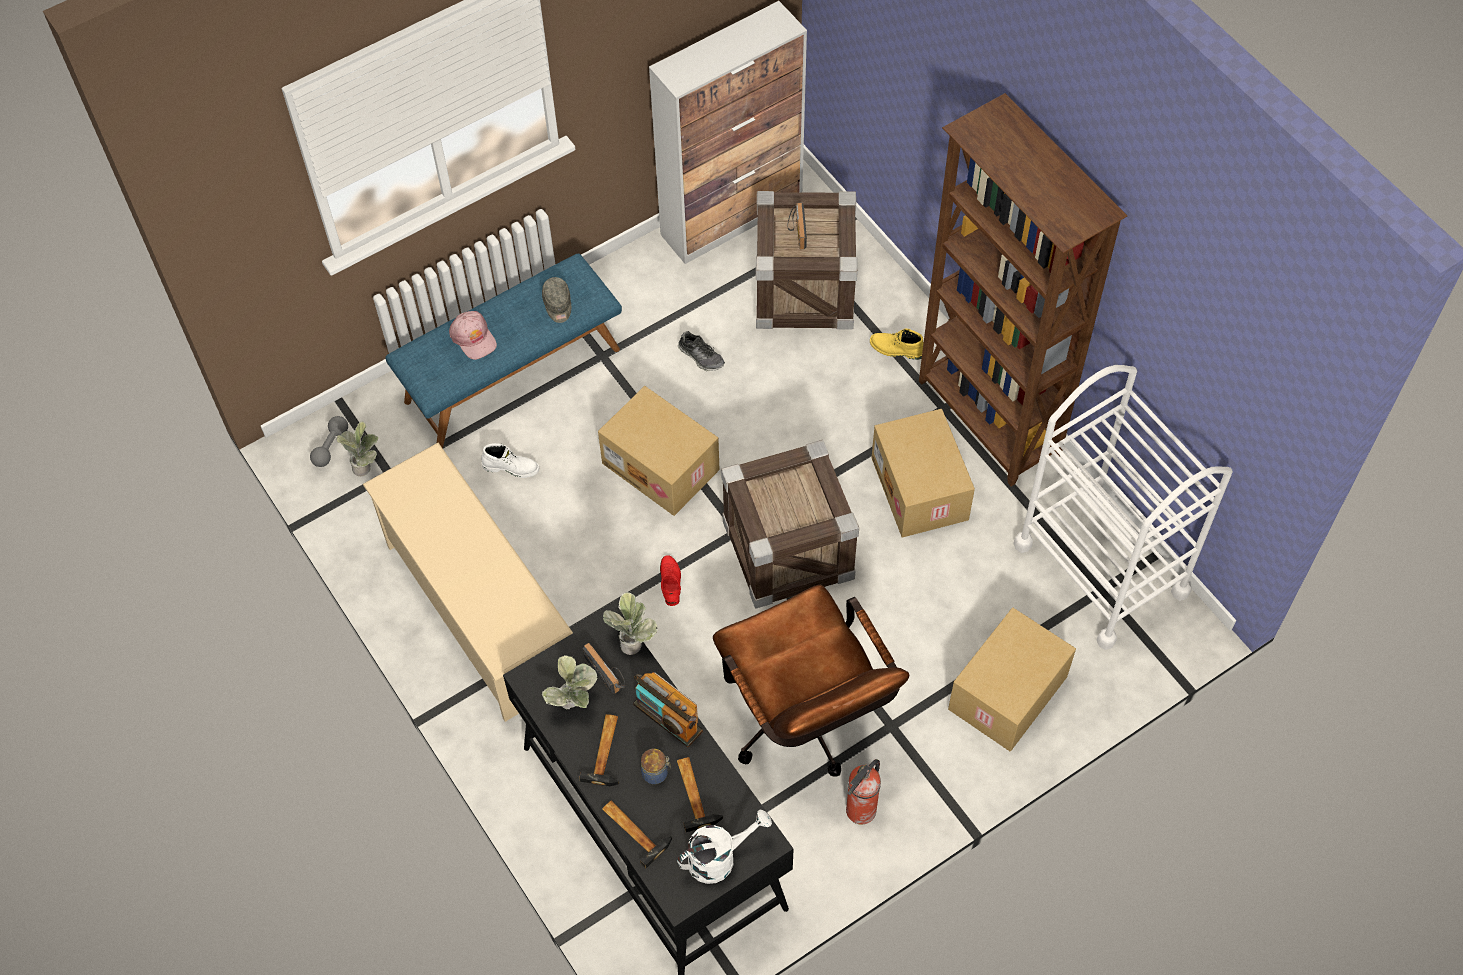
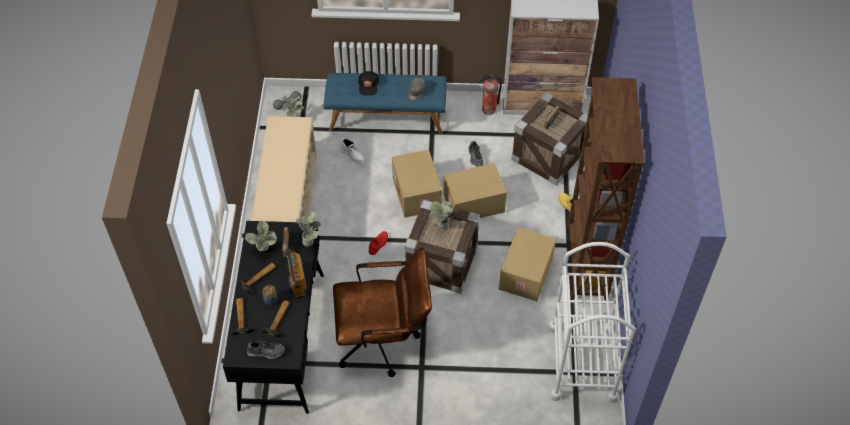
camera: 35 degrees right, 5 degrees down
pink cap [449,311,497,360] -> black cap [358,71,379,96]
white watering can [677,810,772,884] -> shoe [247,340,285,359]
brown office chair [713,585,909,777] -> brown office chair turned 105 degrees counterclockwise [333,248,432,377]
fire extinguisher [846,759,881,825] -> fire extinguisher moved to [478,74,502,115]
cardboard box [948,607,1076,752] -> cardboard box moved to [443,163,507,218]
none -> potted plant [430,201,453,230]

